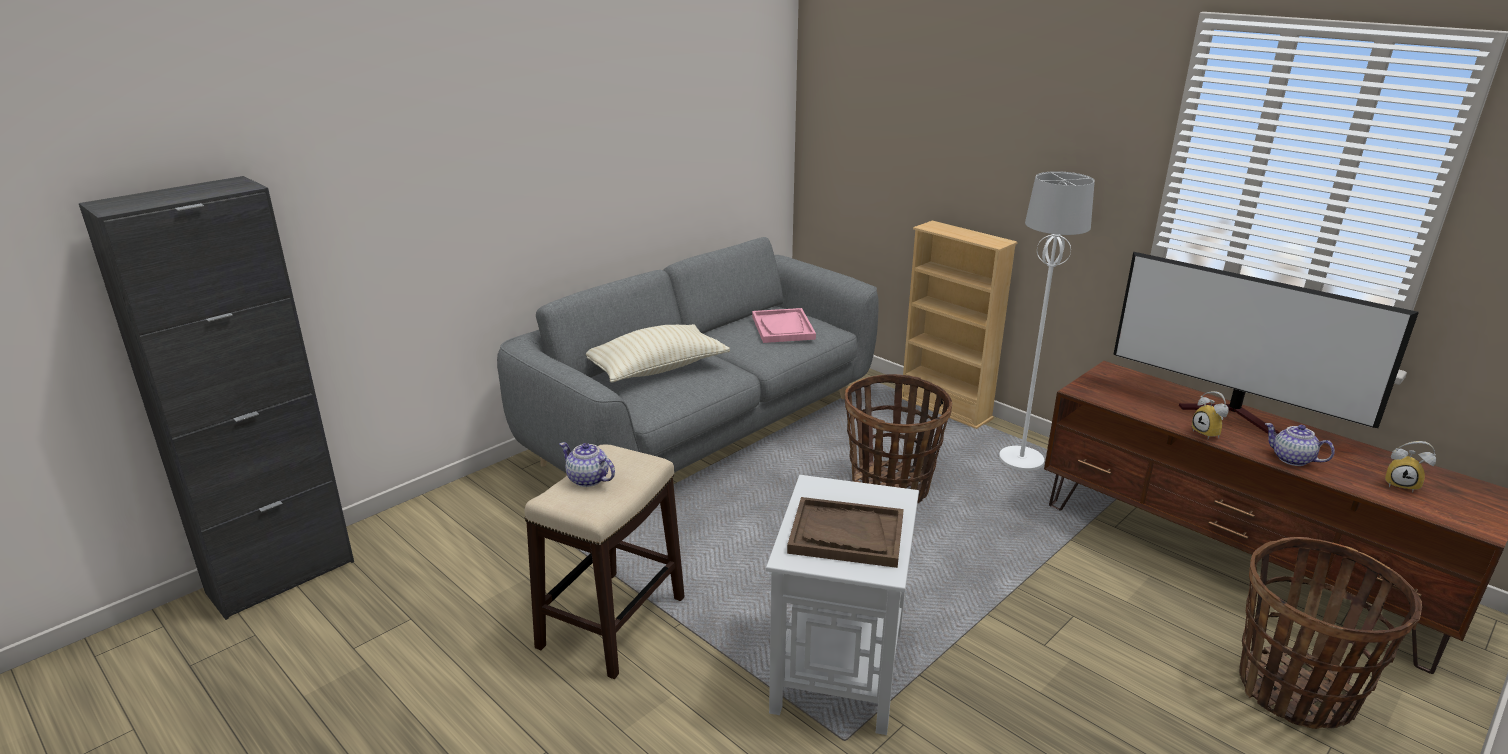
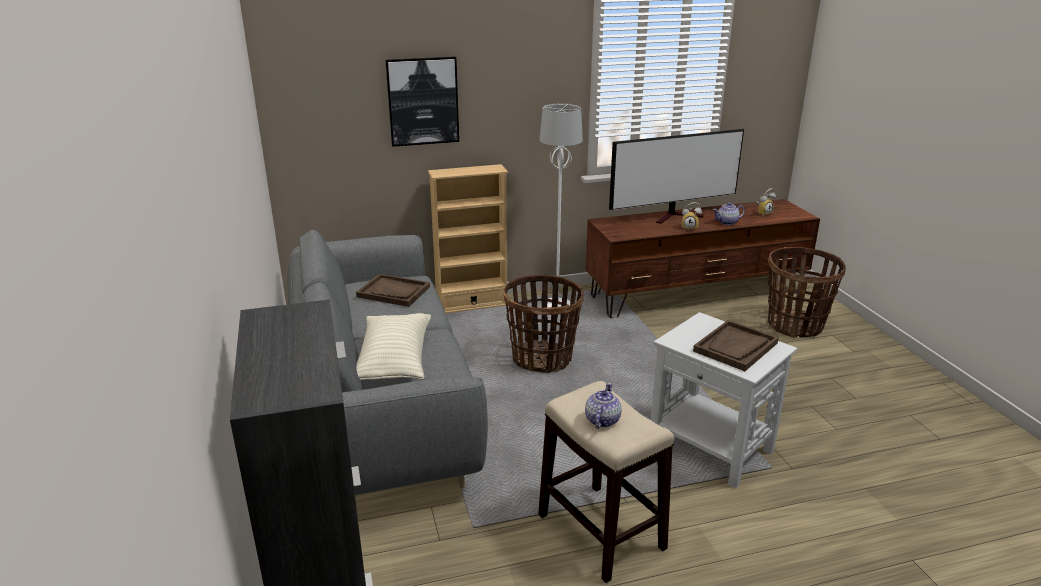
camera: 60 degrees left, 0 degrees up
teapot [560,442,615,487] -> teapot turned 135 degrees clockwise [585,383,622,429]
pink tray [752,308,816,343] -> brown tray [356,274,430,307]
none -> picture [385,57,459,147]

